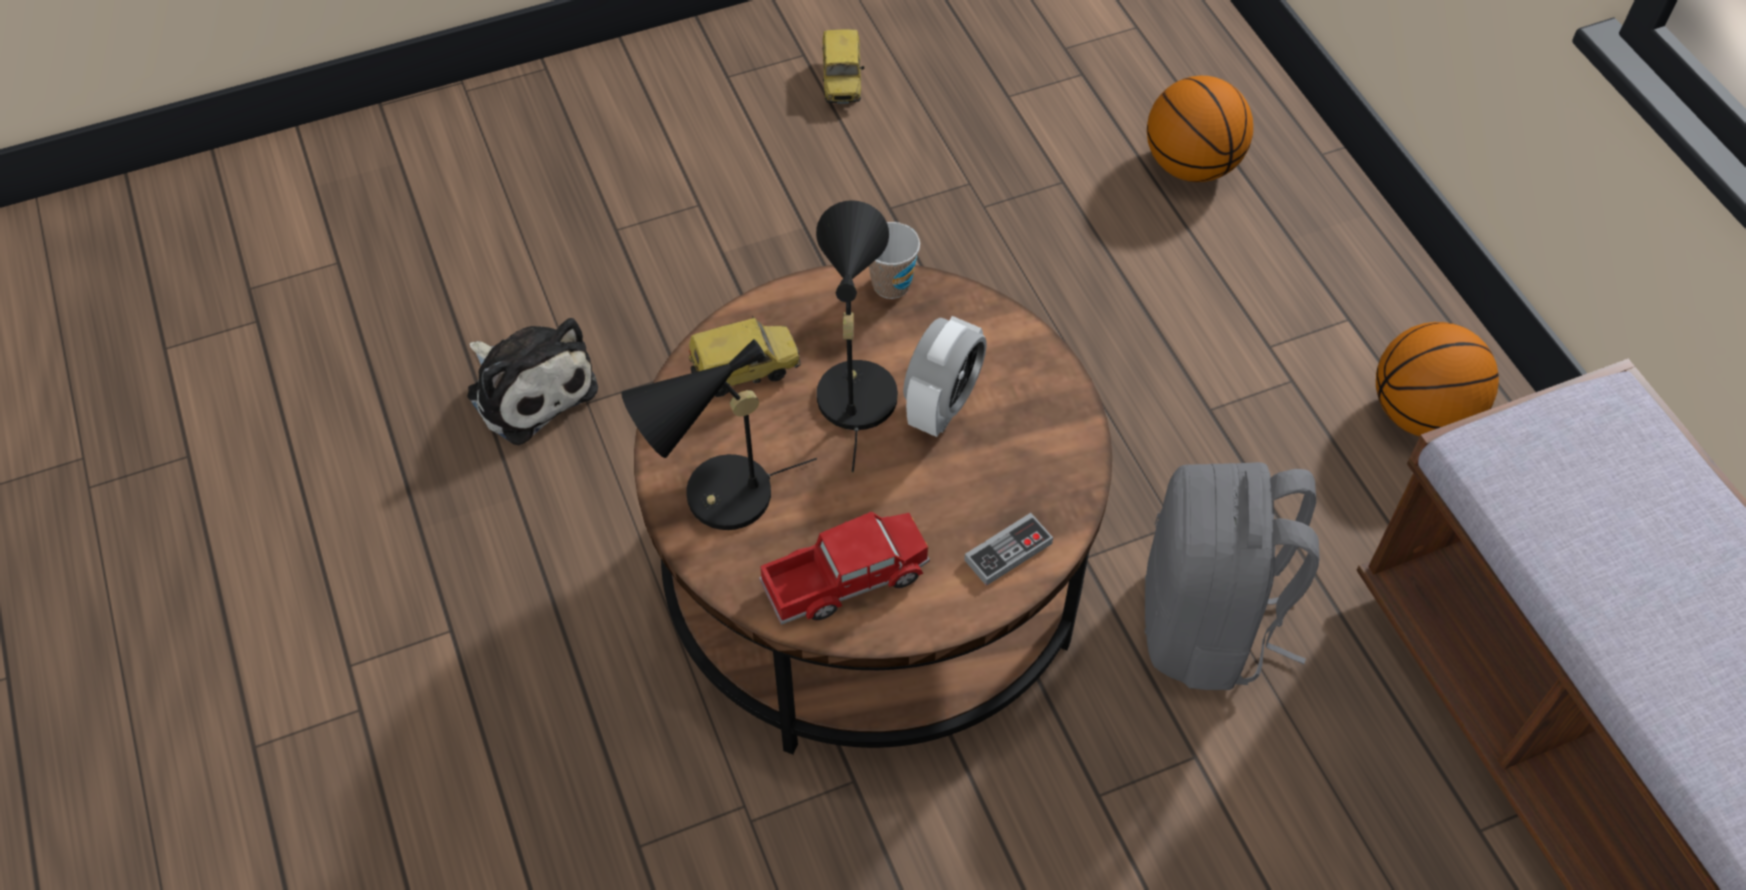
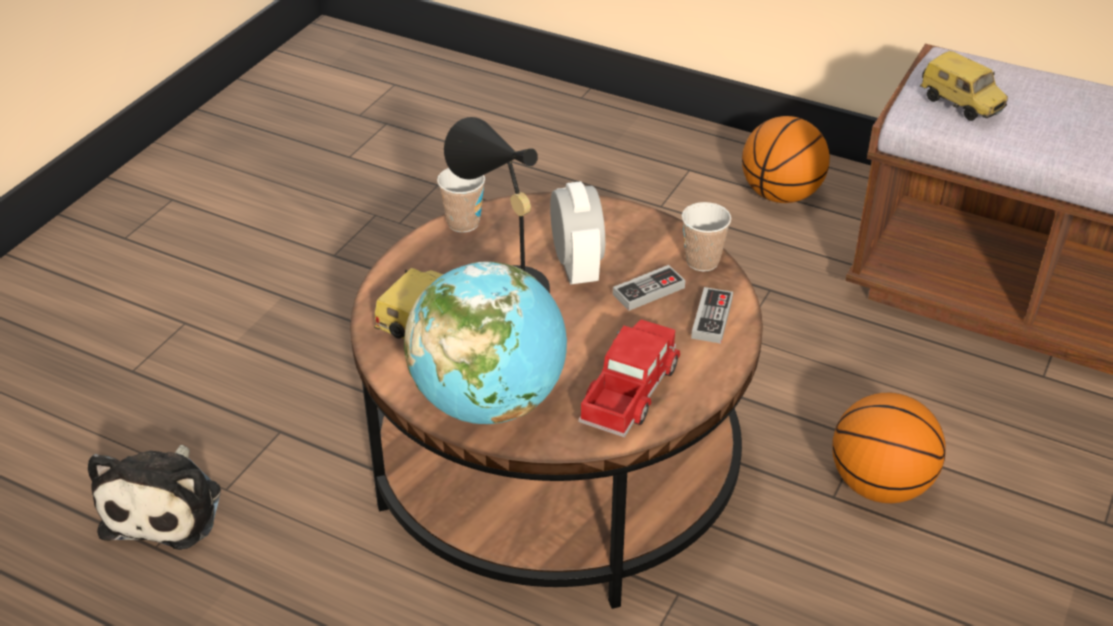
camera: 40 degrees left, 15 degrees down
plush toy [467,318,598,445] -> plush toy turned 90 degrees clockwise [88,445,221,550]
black table lamp [621,339,817,530] -> globe [404,262,567,424]
toy car [822,29,865,104] -> toy car moved to [920,51,1008,121]
grey backpack [1145,462,1320,690] -> none
basketball [1147,76,1253,182] -> basketball moved to [832,393,946,503]
none -> game controller [613,265,685,311]
none -> cup [682,202,731,271]

